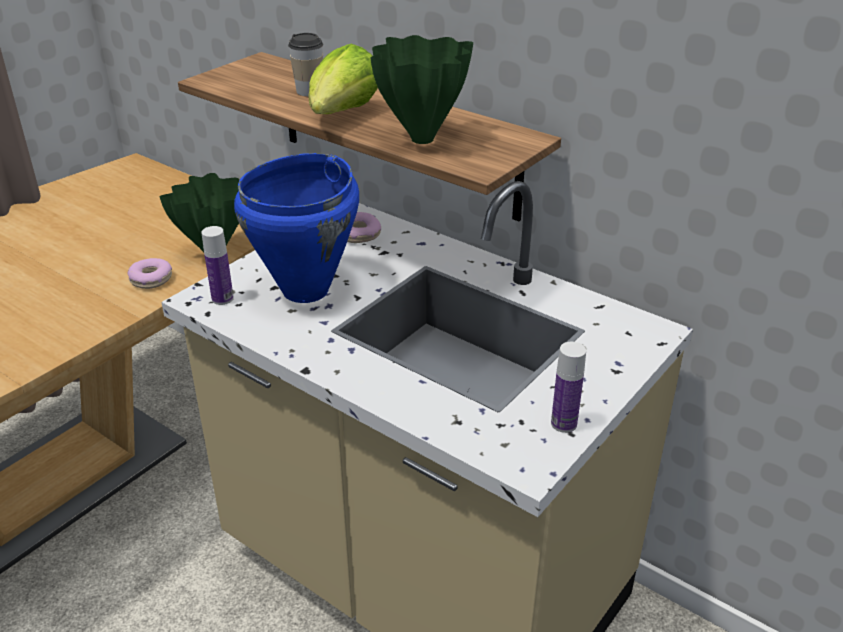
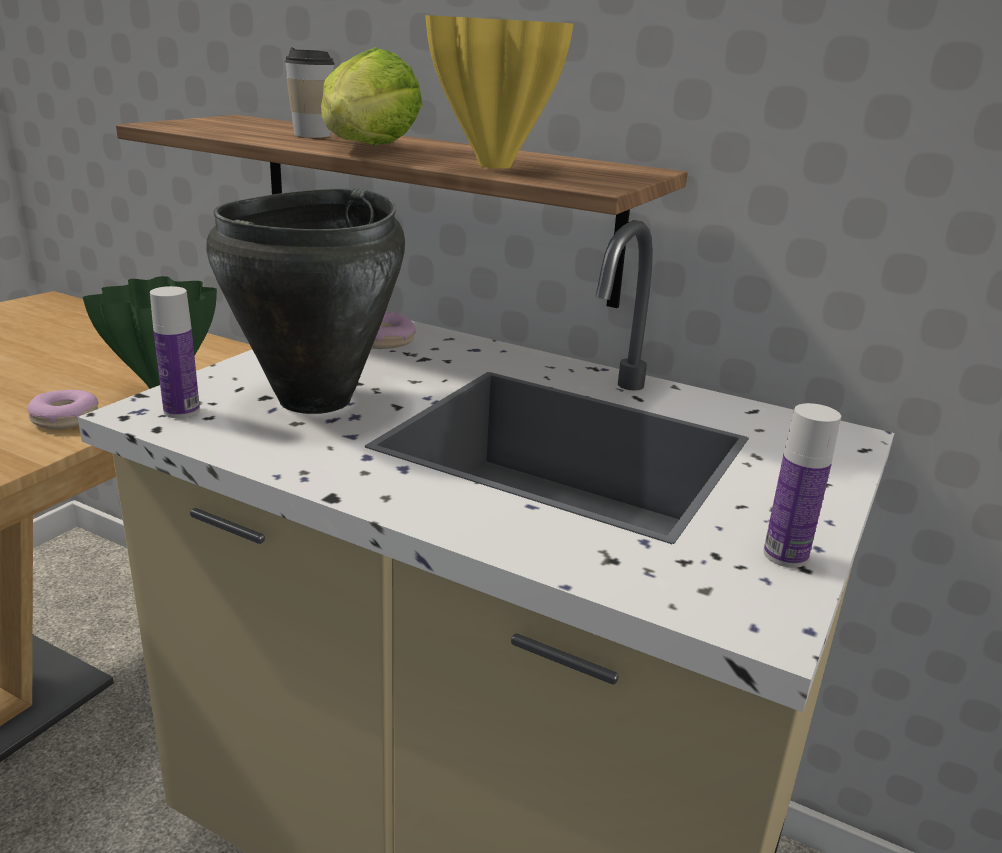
camera: 10 degrees left, 10 degrees down
blue cooking pot [234,153,359,303] -> black cooking pot [206,189,405,414]
green vase [370,35,473,144] -> yellow vase [425,15,573,169]

